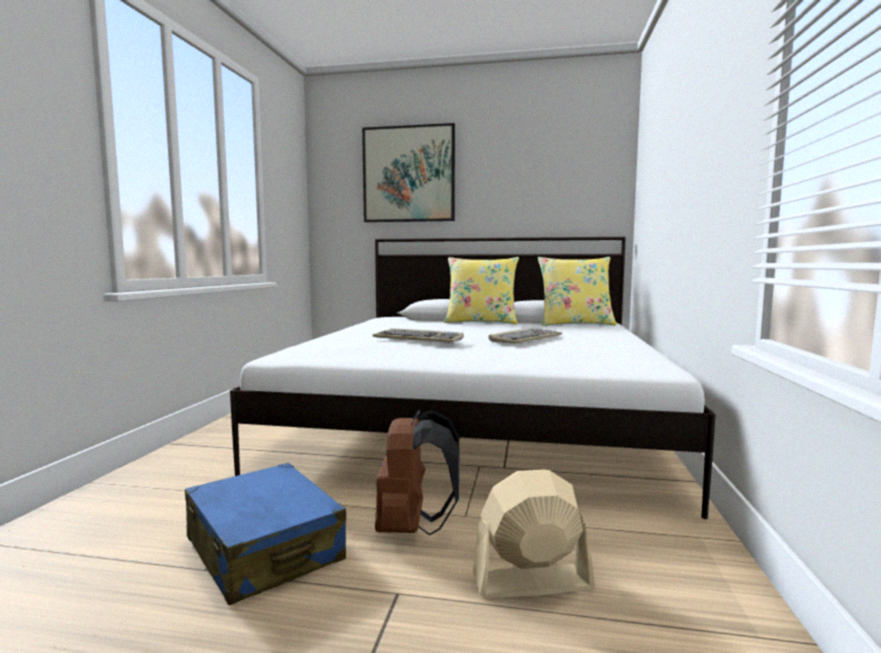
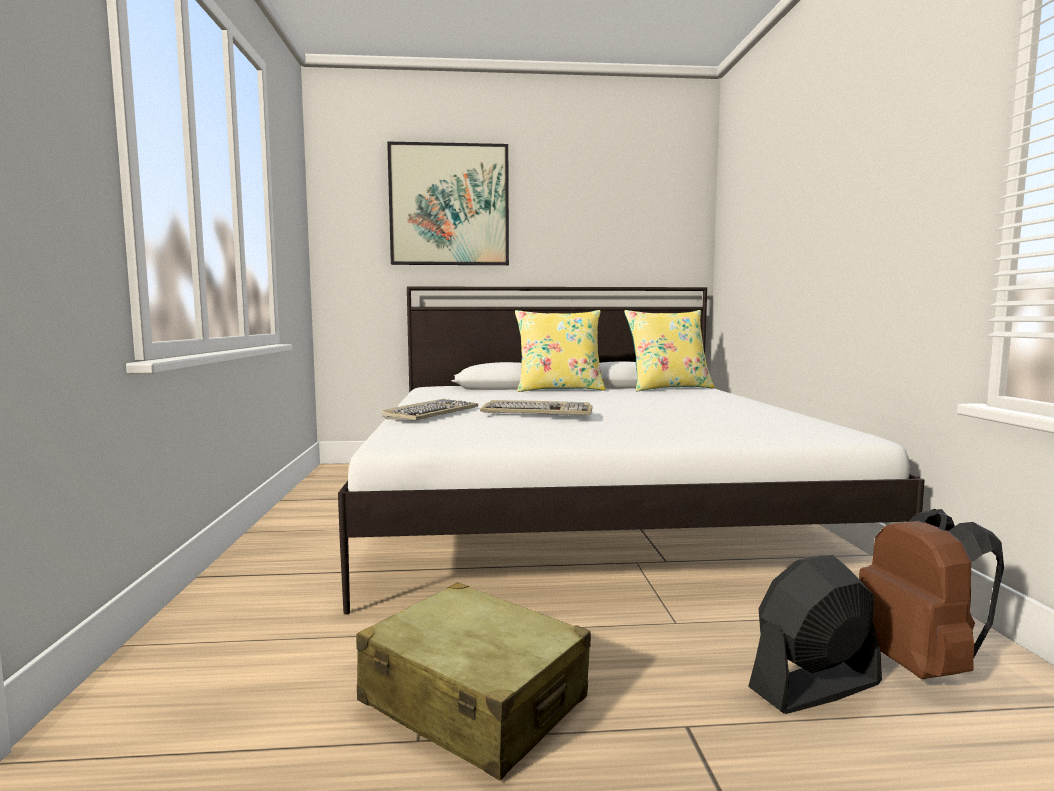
camera: 15 degrees left, 0 degrees up
blue suitcase [185,463,346,605] -> beige suitcase [356,582,591,780]
brown backpack [375,409,460,535] -> brown backpack moved to [859,509,1004,679]
beige fan [473,470,595,598] -> black fan [748,555,882,714]
keyboard [488,328,562,344] -> keyboard moved to [382,399,478,420]

